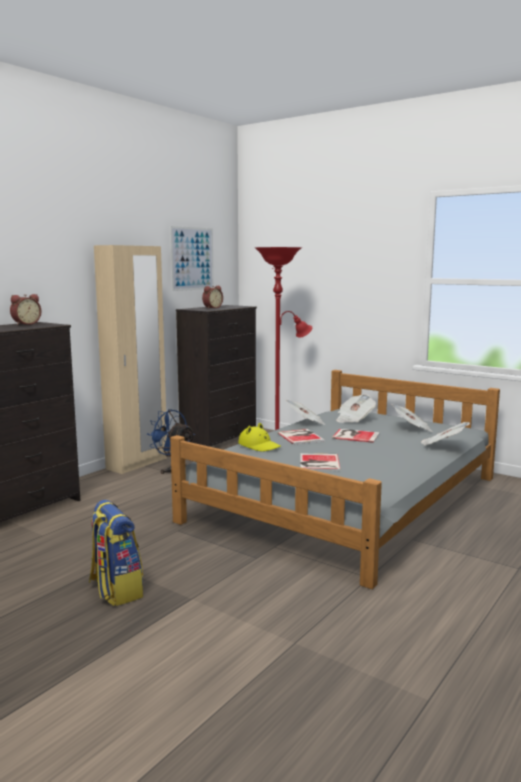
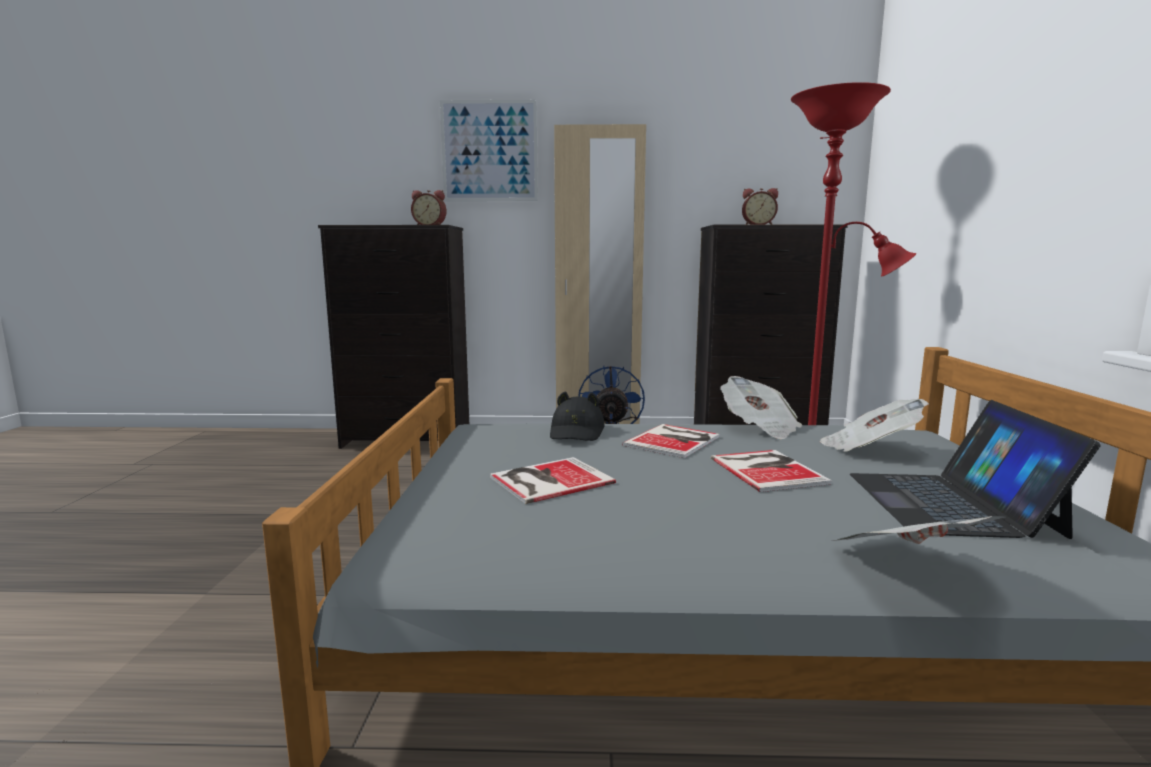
camera: 55 degrees right, 0 degrees up
backpack [89,500,143,606] -> none
picture [170,226,214,291] -> picture moved to [440,100,538,201]
yellow hat [238,423,281,452] -> black hat [550,392,604,441]
newspaper [391,404,433,432] -> laptop [850,400,1101,539]

